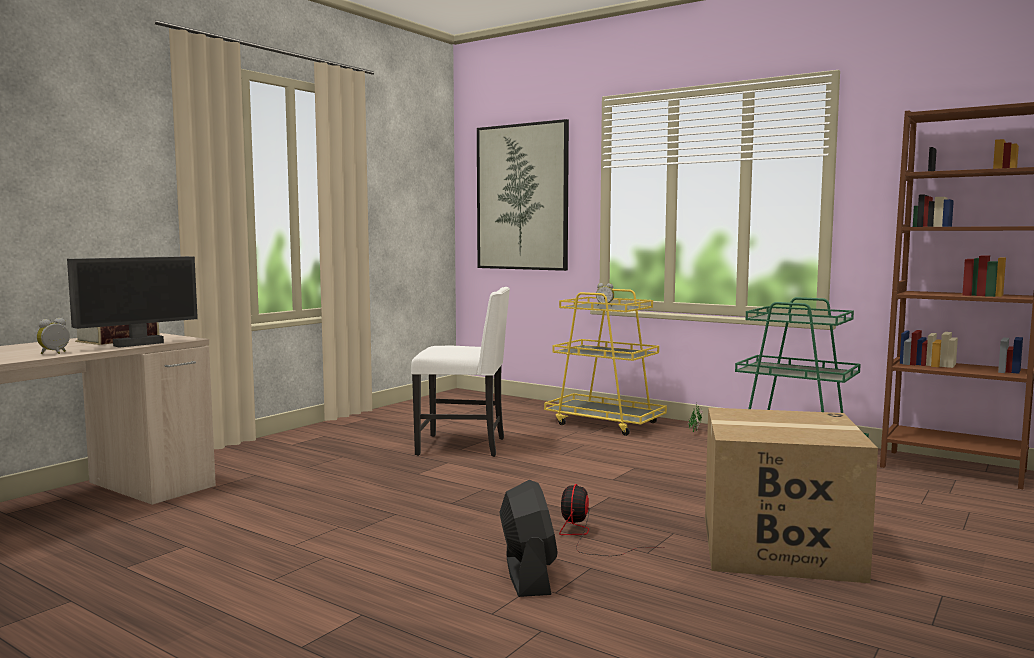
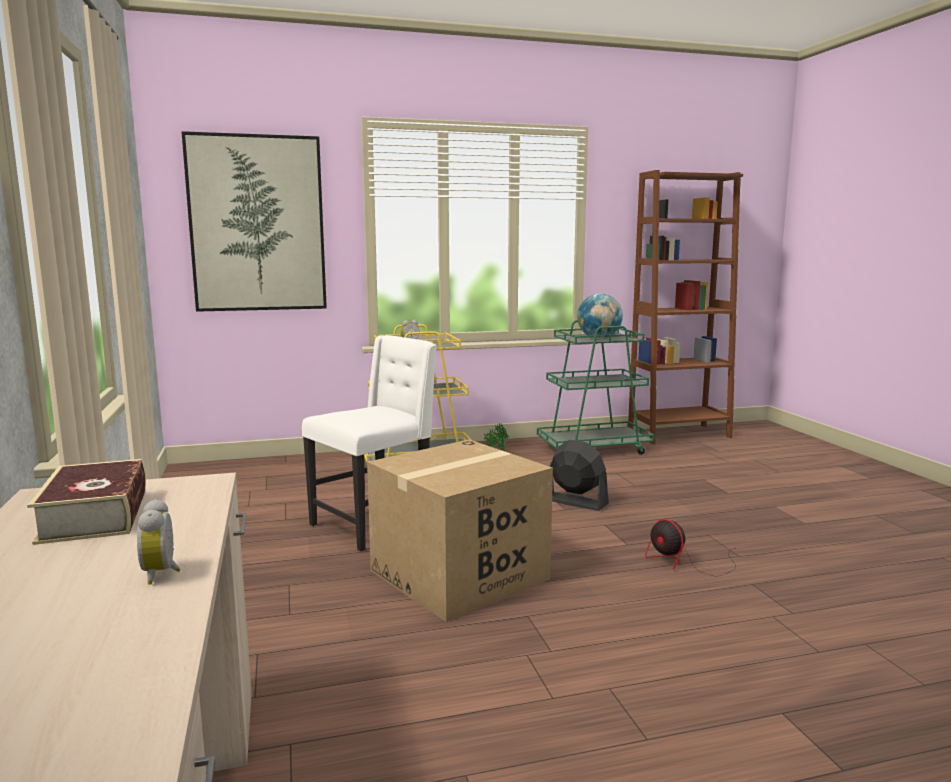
camera: 50 degrees left, 5 degrees up
monitor [67,256,198,348] -> none
black fan [500,480,558,597] -> black fan moved to [550,440,609,511]
cardboard box [705,408,878,583] -> cardboard box moved to [367,439,553,622]
none -> globe [577,294,623,339]

